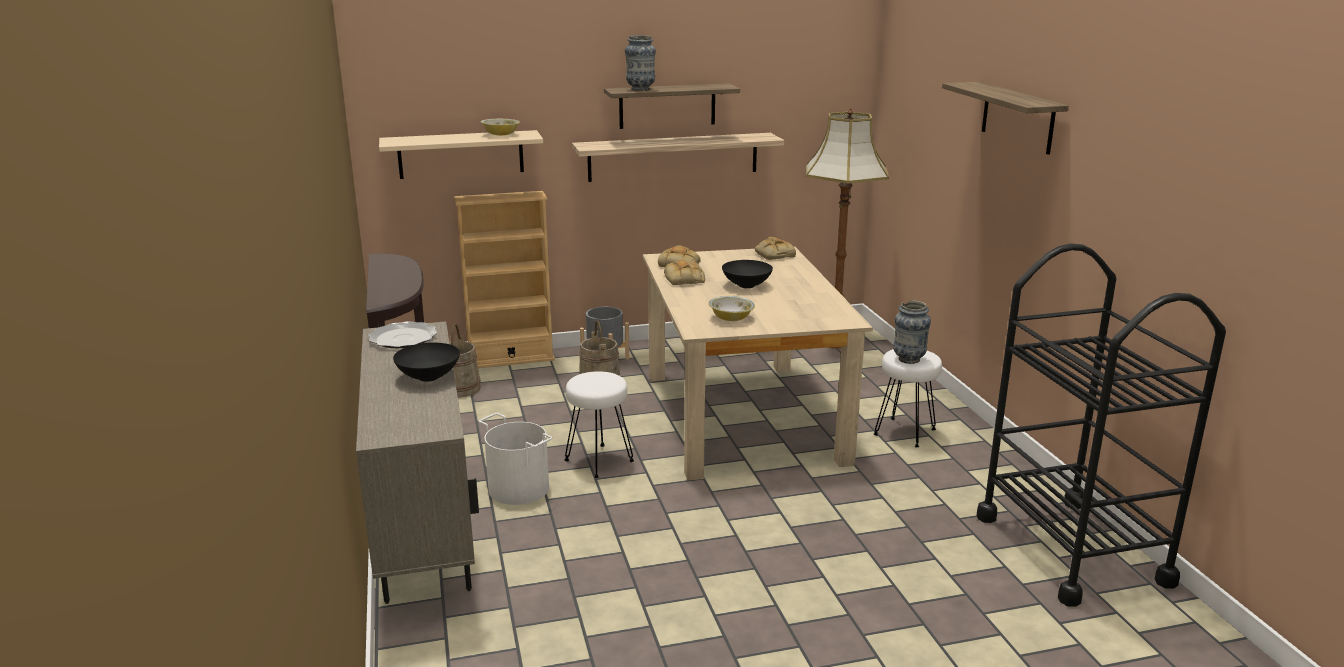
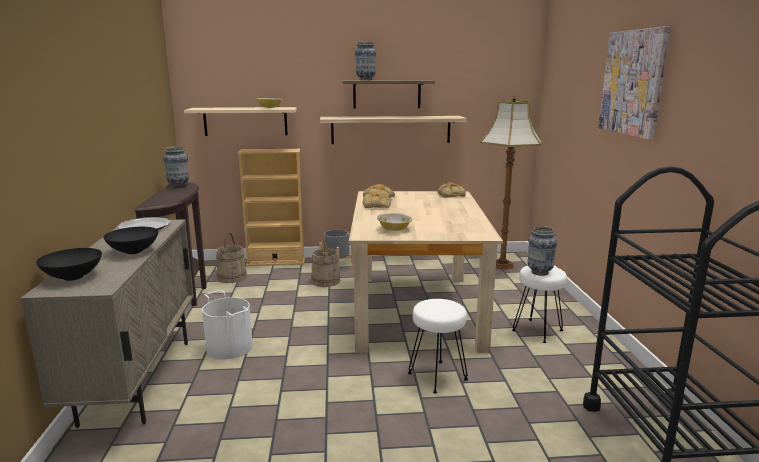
camera: 10 degrees right, 5 degrees down
white stool [565,371,634,478] -> white stool moved to [408,299,468,394]
black bowl [722,260,773,288] -> black bowl moved to [36,248,102,281]
shelf [942,82,1069,155] -> picture [598,26,671,140]
none -> vase [163,146,189,187]

